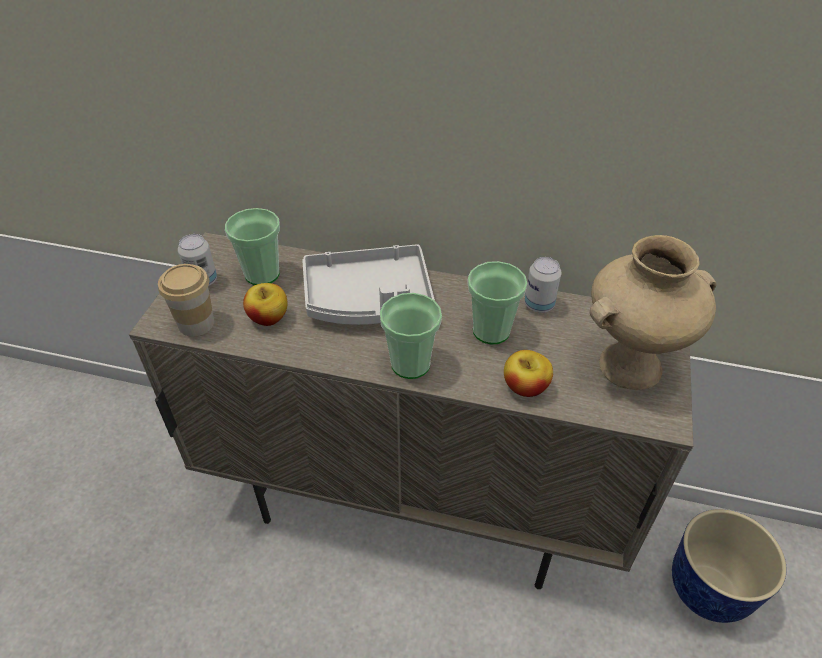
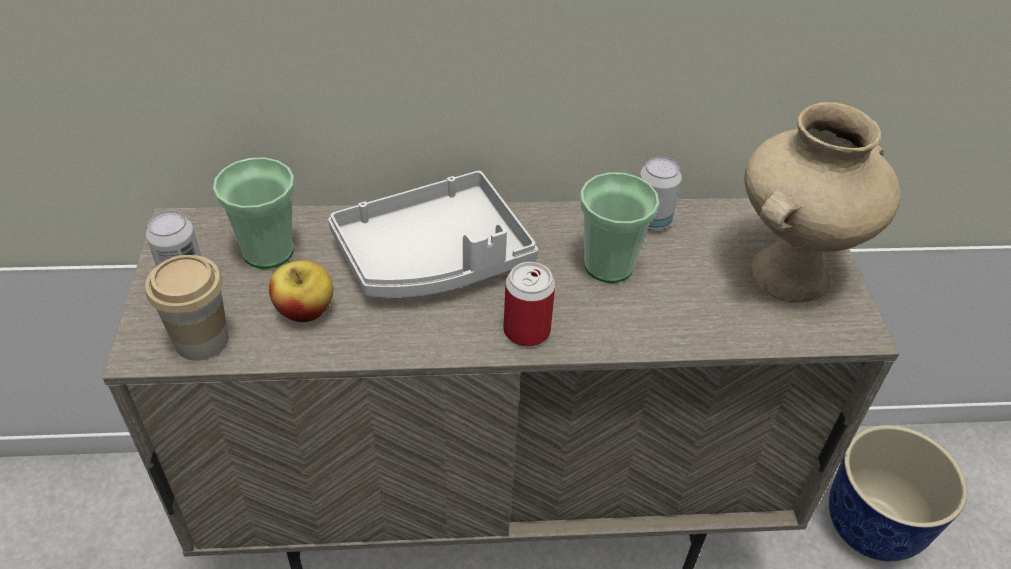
camera: 20 degrees left, 0 degrees up
cup [380,293,442,379] -> can [503,262,555,347]
apple [504,350,553,397] -> none

